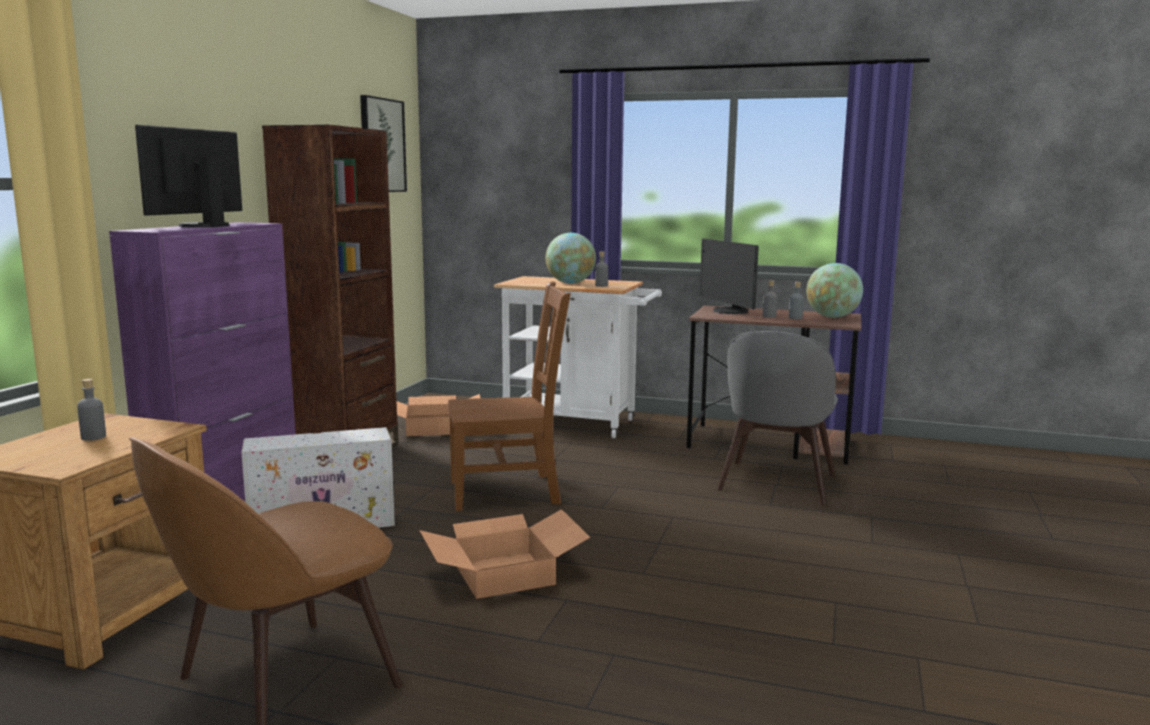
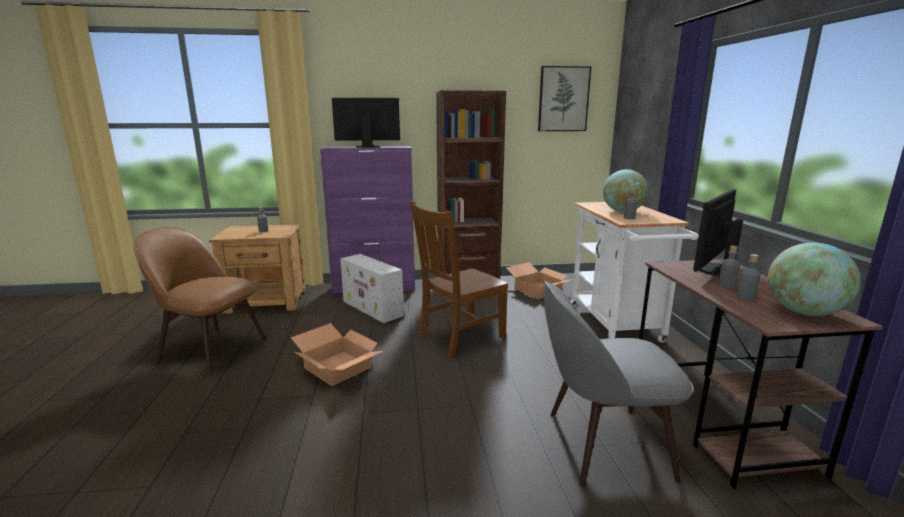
camera: 65 degrees right, 5 degrees up
brown chair [448,281,571,511] -> brown chair turned 90 degrees clockwise [410,201,508,358]

